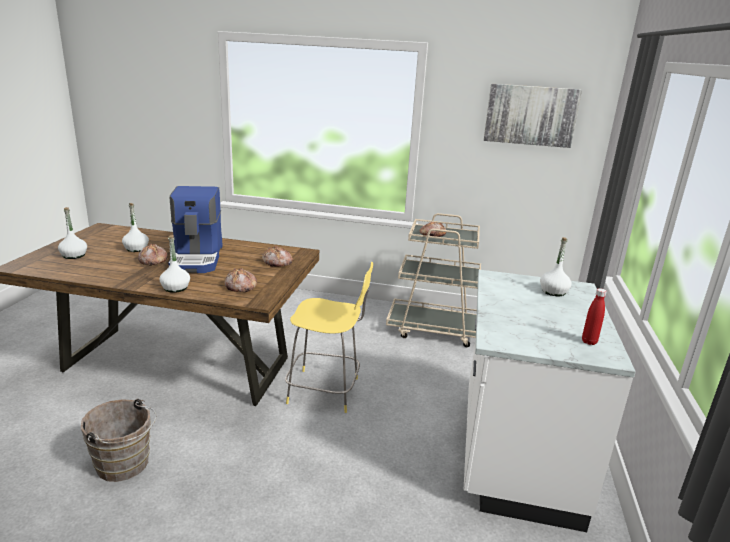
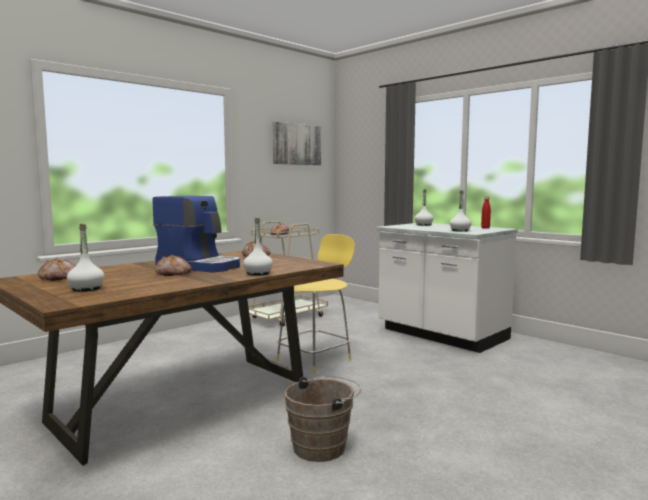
camera: 55 degrees left, 15 degrees down
white bottle [122,203,149,252] -> white bottle moved to [450,190,471,232]
bread [225,268,257,292] -> bread moved to [38,258,76,281]

